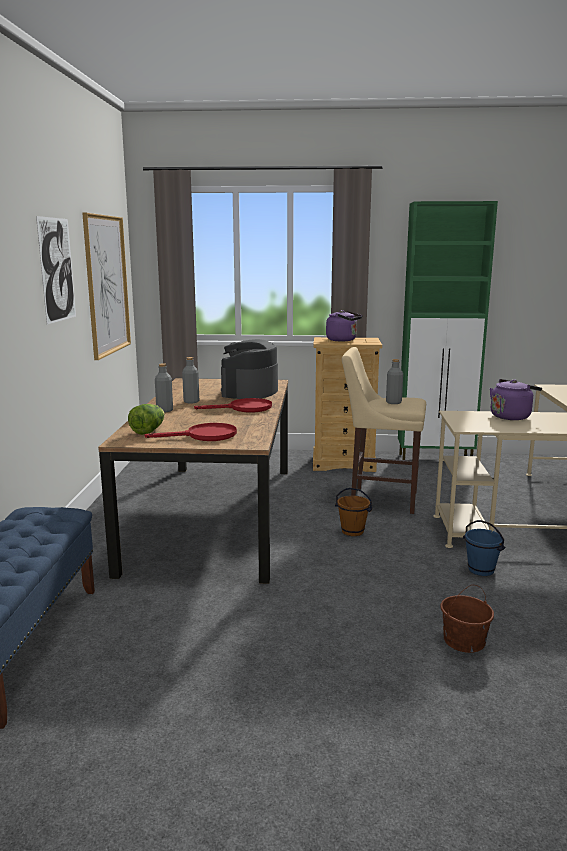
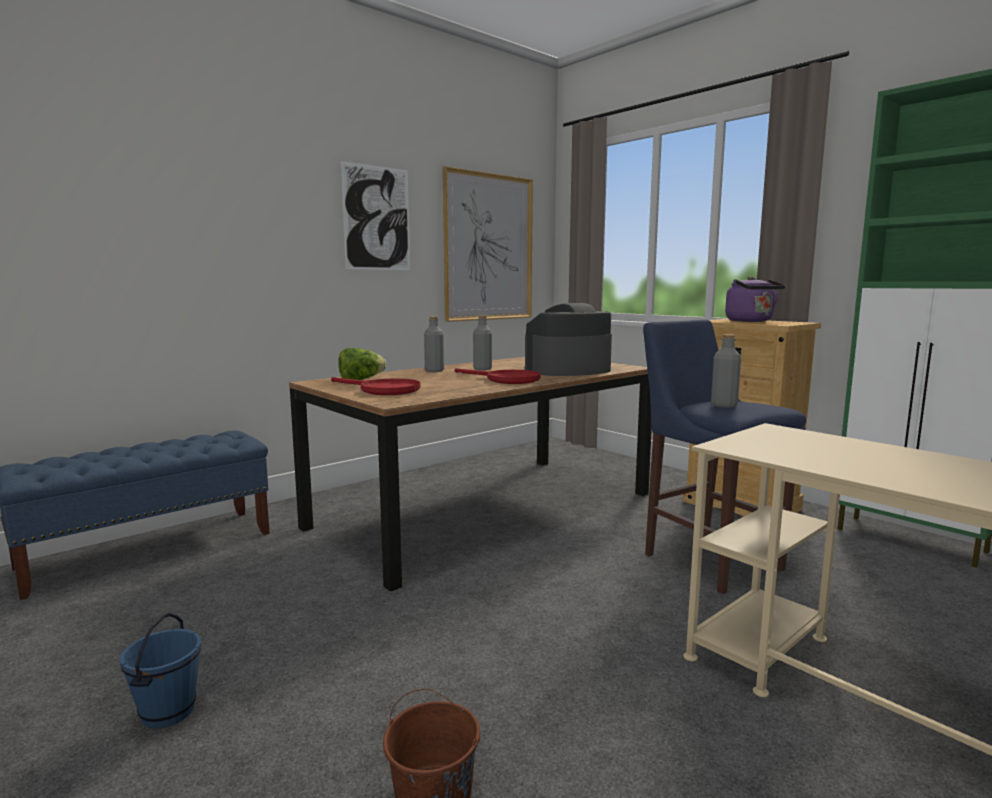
camera: 45 degrees right, 5 degrees down
brown bucket [335,488,372,536] -> none
beige stool [342,347,426,514] -> blue stool [643,320,806,594]
blue bucket [463,520,505,576] -> blue bucket moved to [120,613,201,728]
purple kettle [490,379,542,420] -> none

